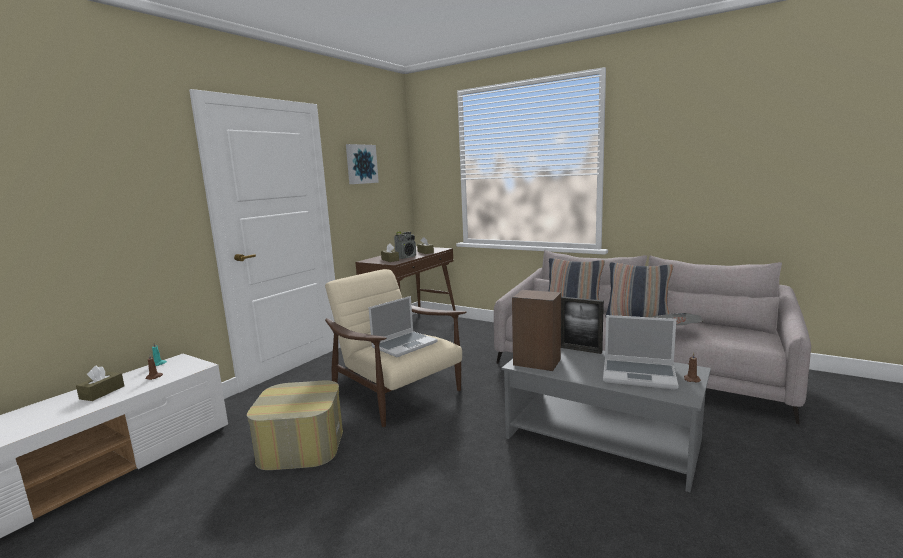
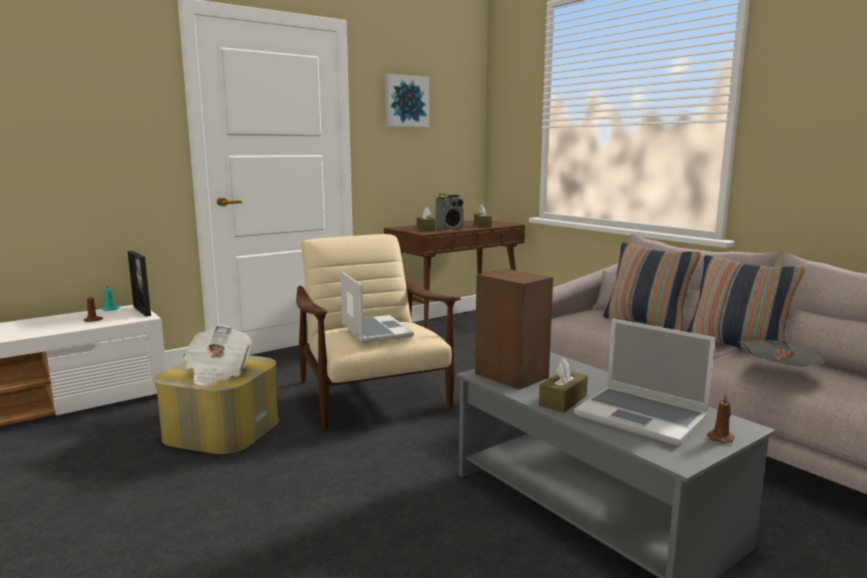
camera: 20 degrees right, 0 degrees up
brown tissue box [76,365,124,401] -> brown tissue box moved to [539,358,588,413]
laptop [368,296,438,357] -> laptop turned 90 degrees counterclockwise [340,271,414,343]
picture frame [561,297,604,354] -> picture frame moved to [128,251,151,317]
none -> newspaper [183,325,253,385]

